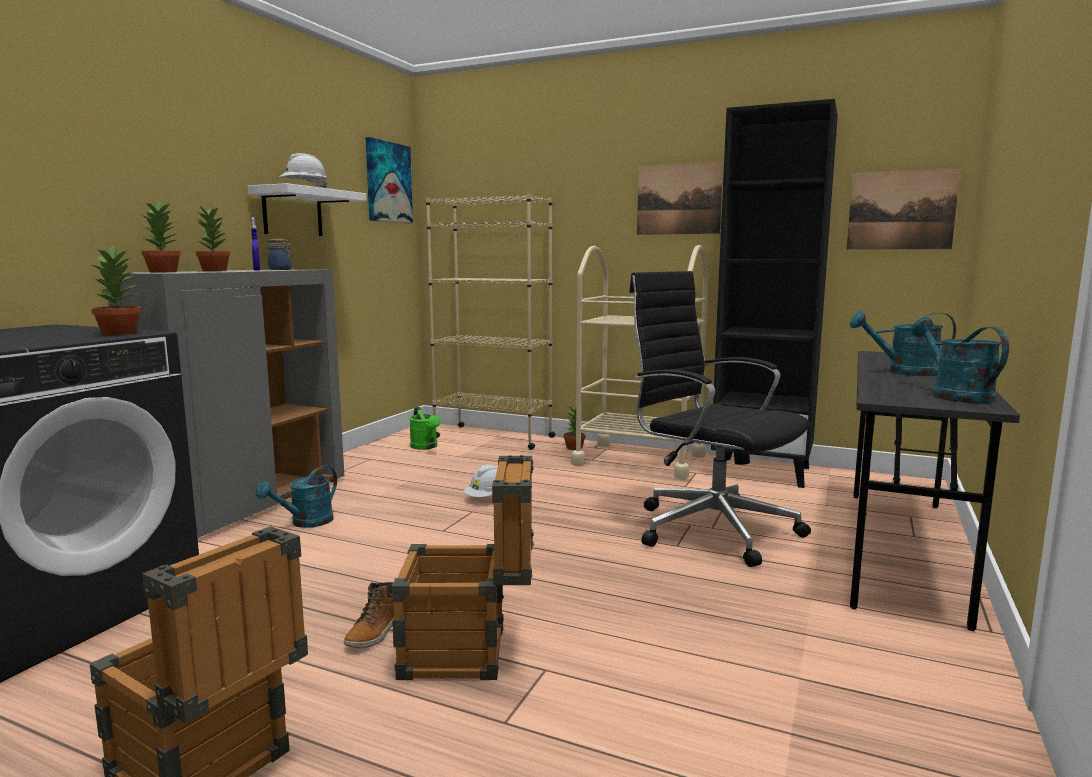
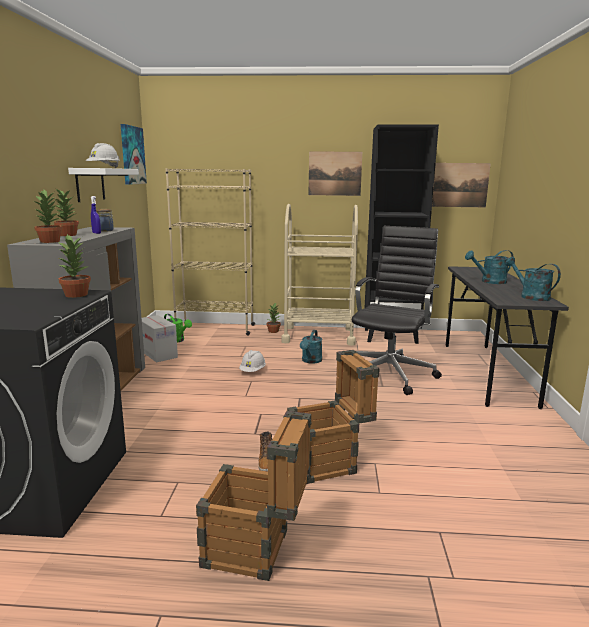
camera: 20 degrees left, 5 degrees up
turquoise watering can [256,465,337,528] -> turquoise watering can moved to [300,330,322,364]
black office chair [629,271,811,567] -> black office chair turned 90 degrees clockwise [352,226,442,395]
none -> cardboard box [142,315,178,363]

